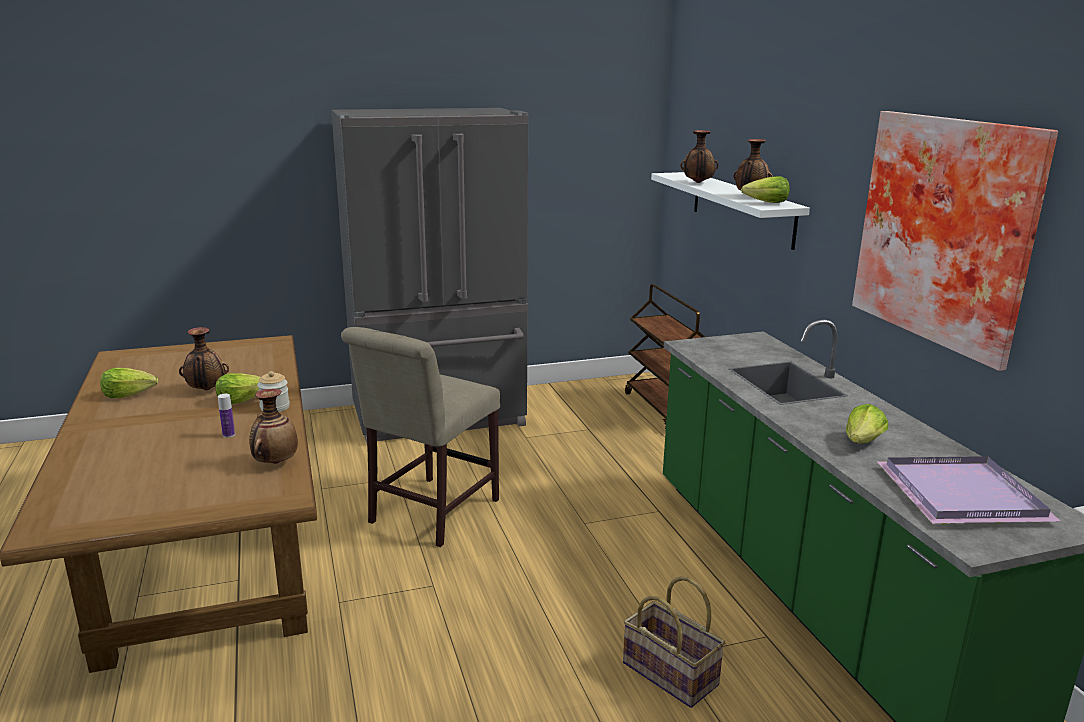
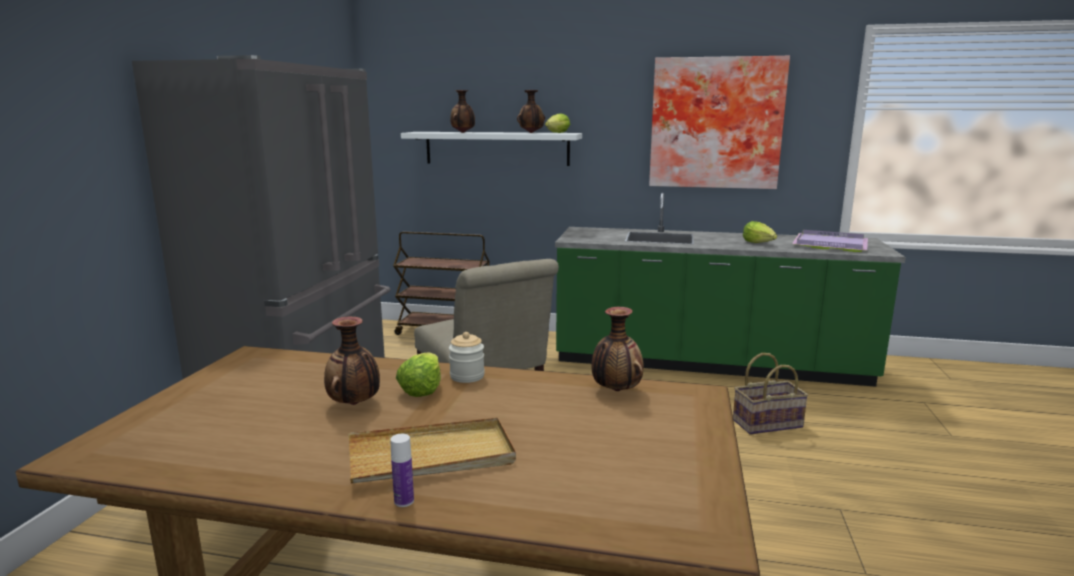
camera: 60 degrees left, 5 degrees down
lettuce [100,368,158,398] -> none
bottle [218,394,235,438] -> bottle moved to [390,434,414,507]
none -> beige tray [348,418,516,483]

